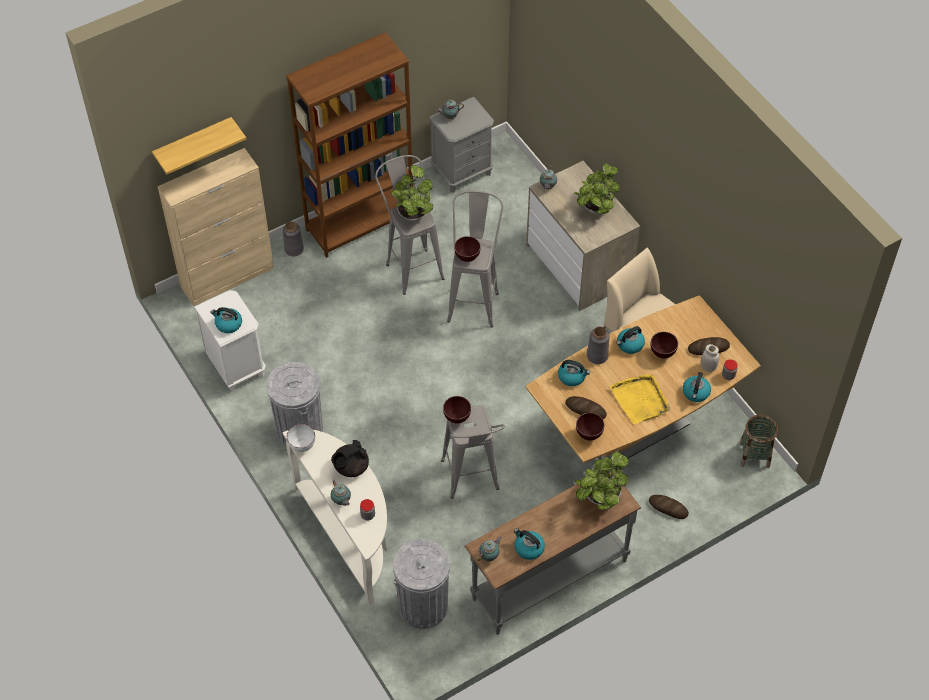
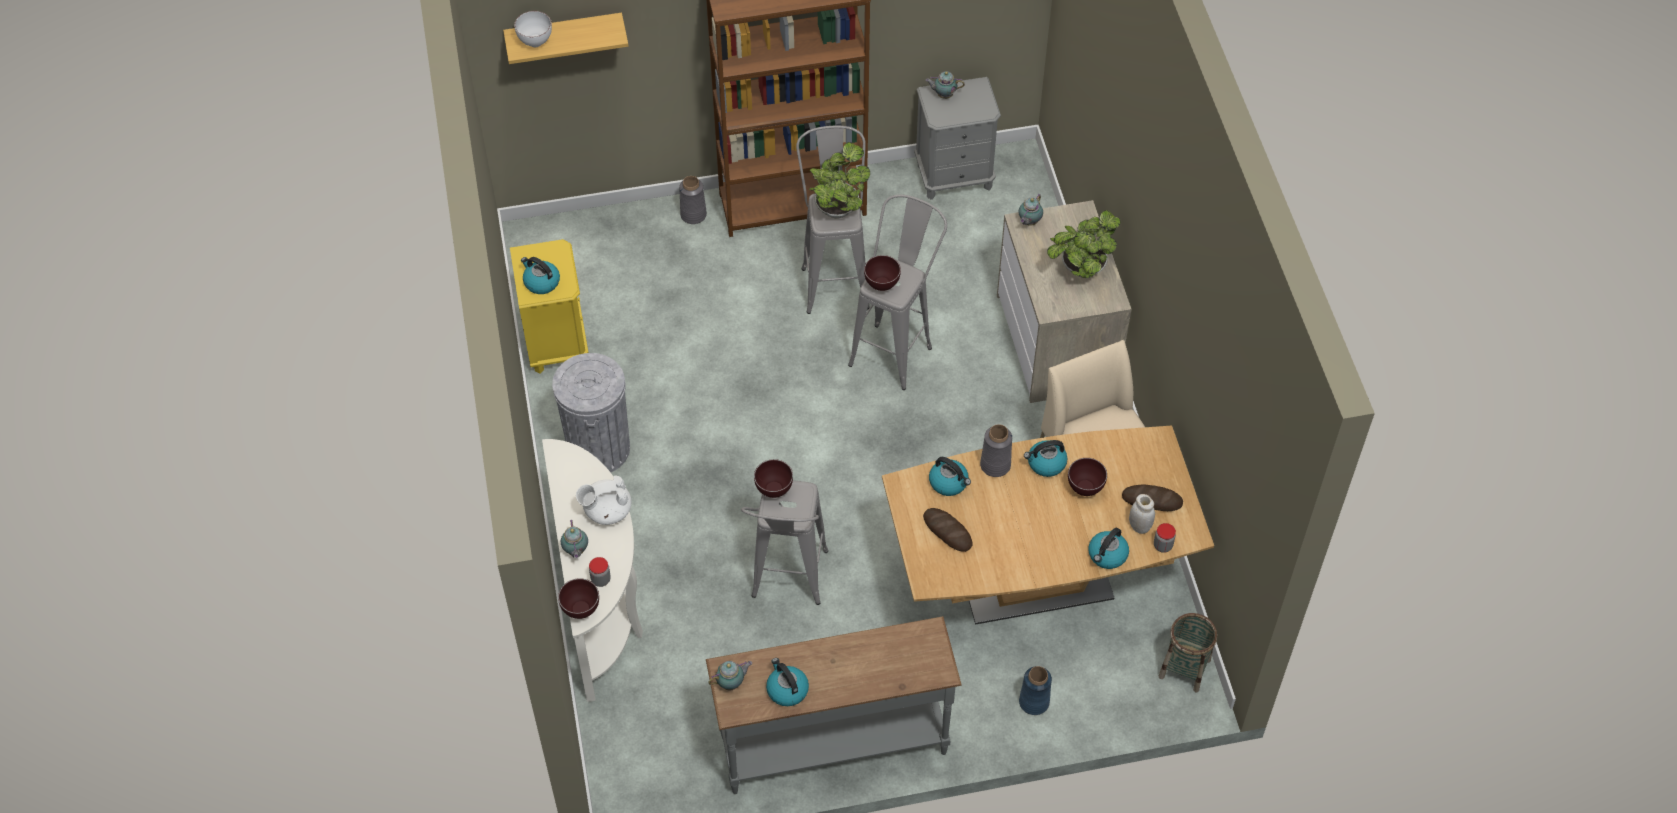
camera: 20 degrees right, 0 degrees up
beige cabinet [158,148,274,306] -> none
white nightstand [194,290,266,391] -> yellow nightstand [510,239,589,374]
white bowl [287,424,315,452] -> white bowl moved to [514,11,552,47]
black teapot [331,440,369,477] -> white teapot [576,476,631,525]
grey trash can [393,539,450,629] -> none
potted plant [575,451,629,510] -> none
brown bowl [576,413,605,441] -> brown bowl moved to [558,578,599,619]
yellow tray [610,374,670,424] -> none
bread [649,495,689,519] -> blue vase [1019,666,1052,715]

